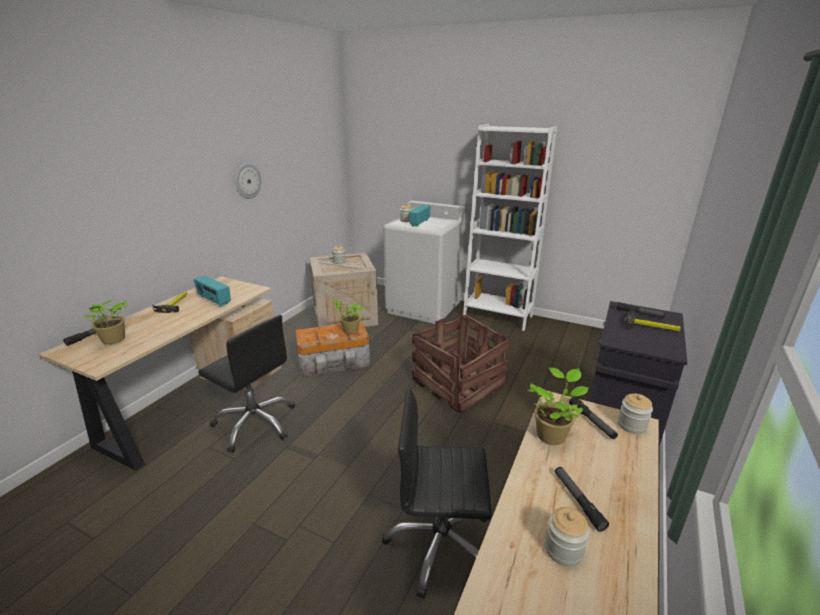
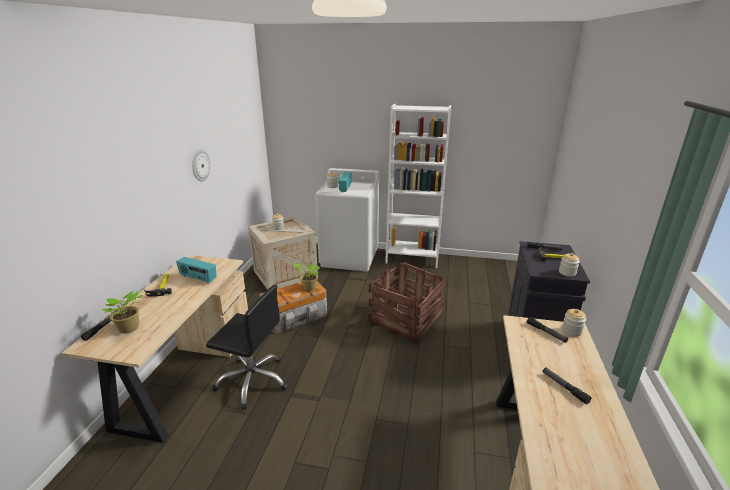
camera: 15 degrees left, 0 degrees up
black office chair [382,389,491,599] -> none
potted plant [528,368,589,445] -> none
jar [545,507,590,567] -> jar moved to [559,253,580,277]

